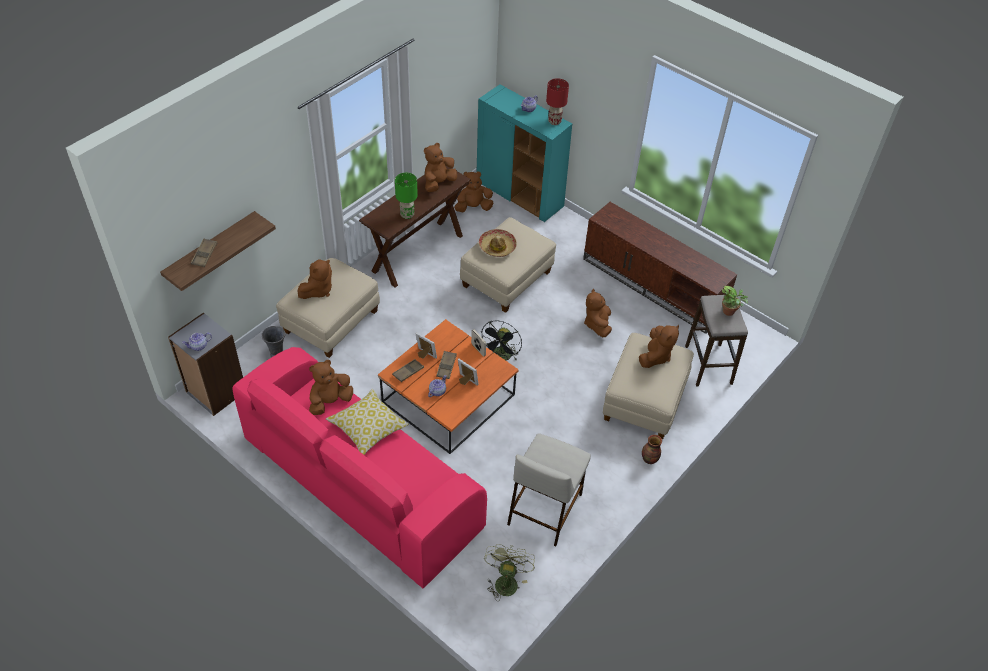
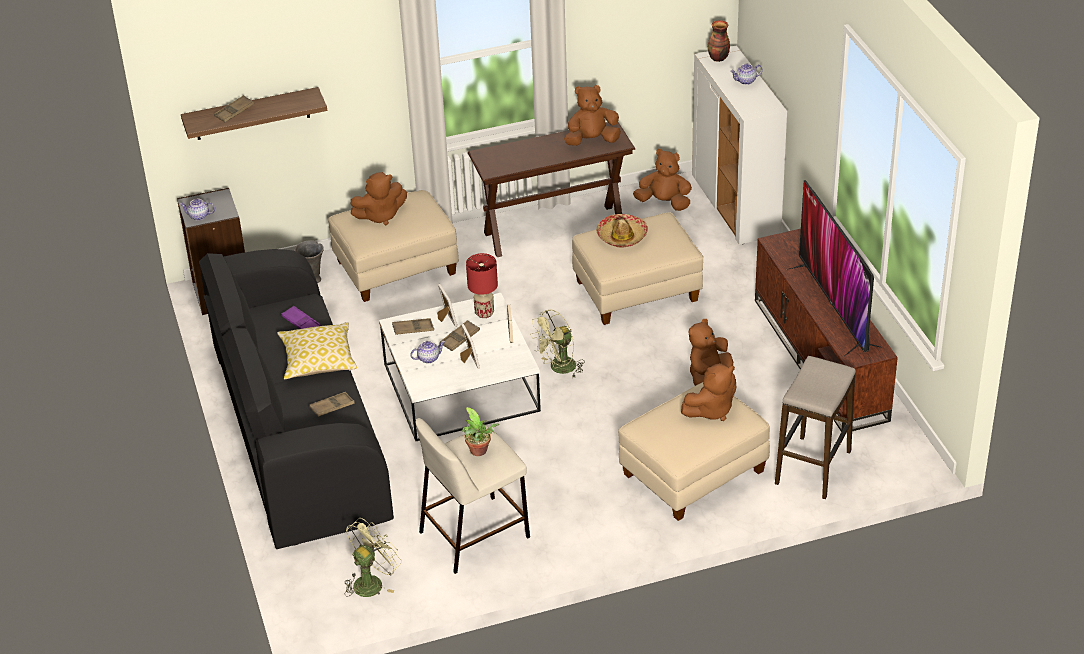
camera: 35 degrees right, 10 degrees down
pink sofa [232,347,487,588] -> black sofa [199,249,394,549]
brown plush toy [309,360,353,415] -> purple tray [281,306,321,329]
orange coffee table [378,319,519,454] -> white coffee table [379,293,541,441]
green table lamp [395,173,418,219] -> none
turquoise cabinet [477,85,572,222] -> white cabinet [692,45,787,245]
black fan [481,320,522,360] -> green fan [530,309,584,378]
red table lamp [546,78,569,125] -> red table lamp moved to [466,253,498,318]
vase [642,435,662,464] -> vase moved to [708,20,730,62]
potted plant [722,286,748,316] -> potted plant moved to [462,407,499,456]
none -> brown tray [309,392,355,417]
none -> television [787,180,882,356]

